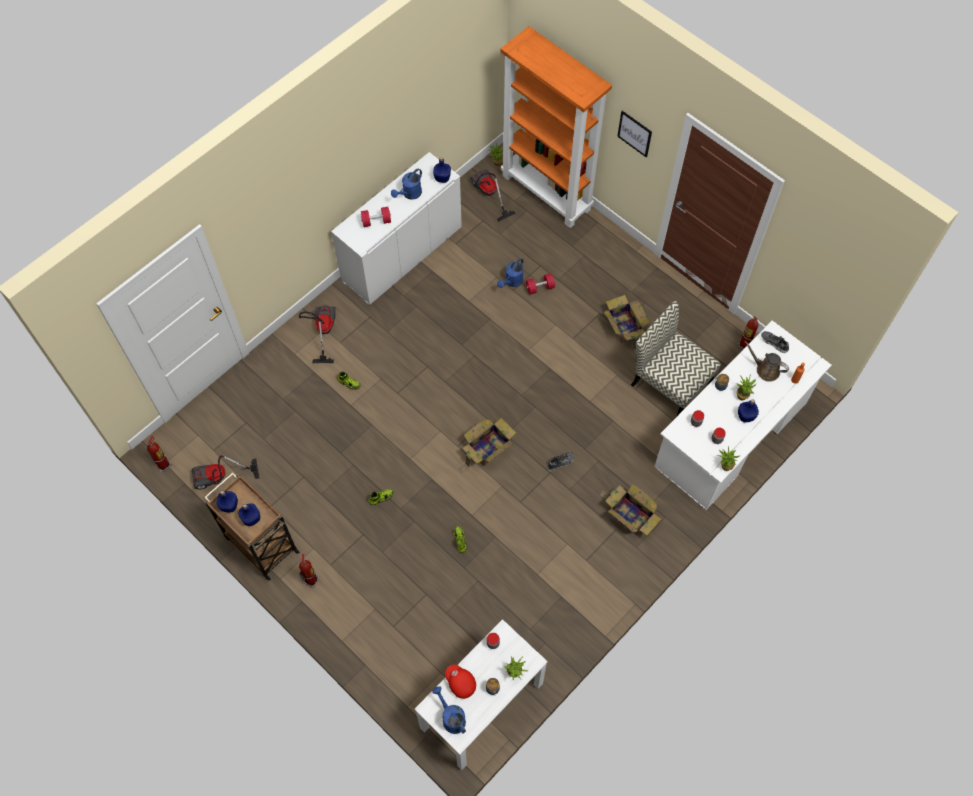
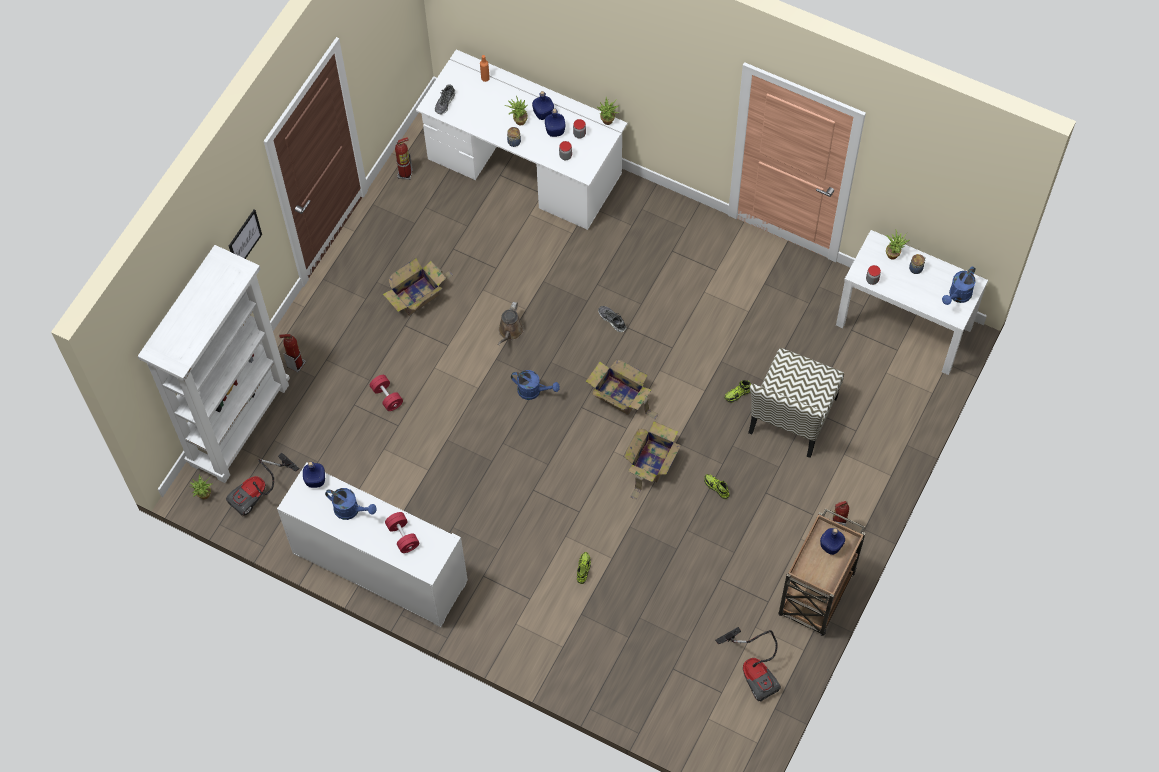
camera: 105 degrees left, 0 degrees up
fire extinguisher [147,436,172,472] -> fire extinguisher moved to [279,334,306,373]
blue bottle [216,491,238,513] -> blue bottle moved to [545,109,565,137]
vacuum cleaner [299,305,336,363] -> none
red cap [445,665,476,699] -> none
blue watering can [497,258,523,288] -> blue watering can moved to [511,370,560,400]
orange bookcase [501,26,612,228] -> white bookcase [138,245,290,483]
cardboard box [599,483,662,535] -> cardboard box moved to [624,421,681,500]
chair [631,301,721,416] -> chair moved to [748,348,844,458]
brown watering can [744,341,789,382] -> brown watering can moved to [498,302,524,345]

